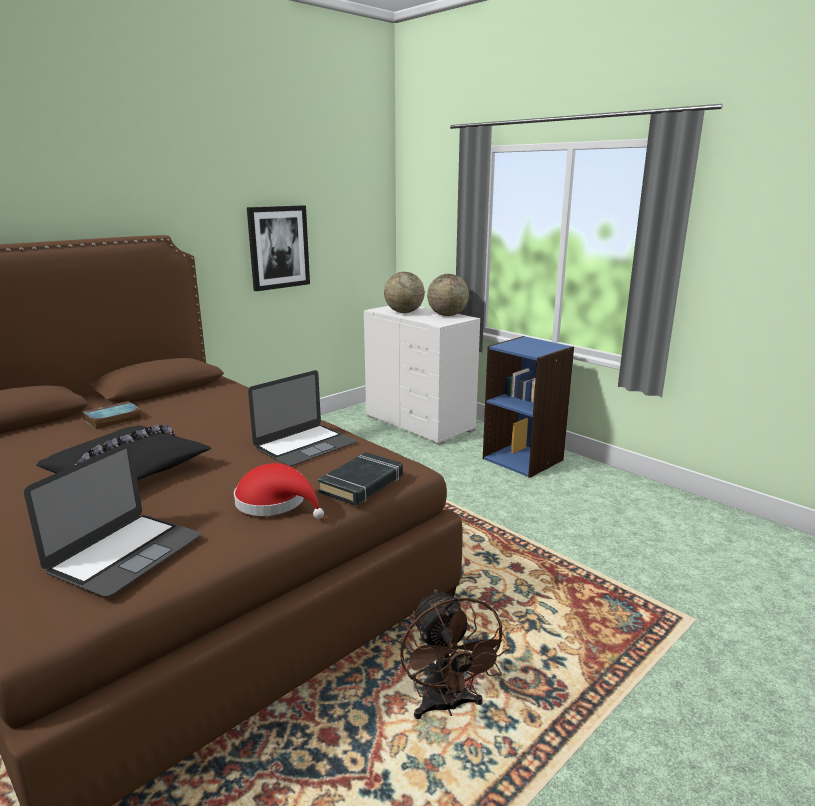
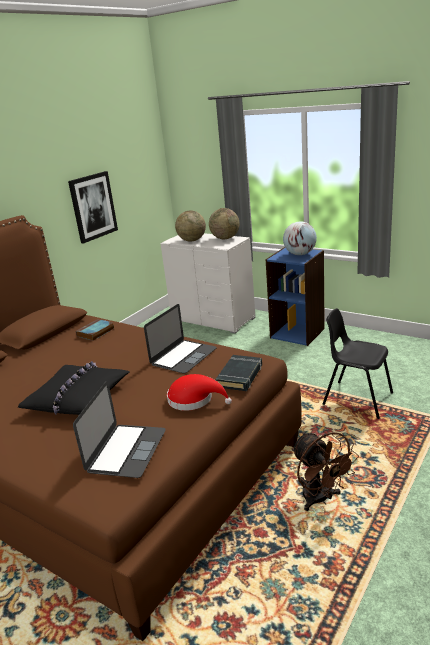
camera: 10 degrees left, 5 degrees up
book [82,401,142,430] -> book moved to [76,319,115,341]
none -> globe [283,221,317,255]
none -> black chair [323,308,393,419]

